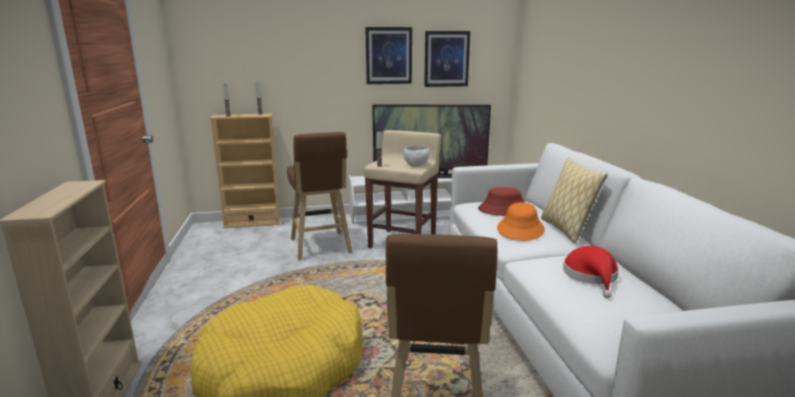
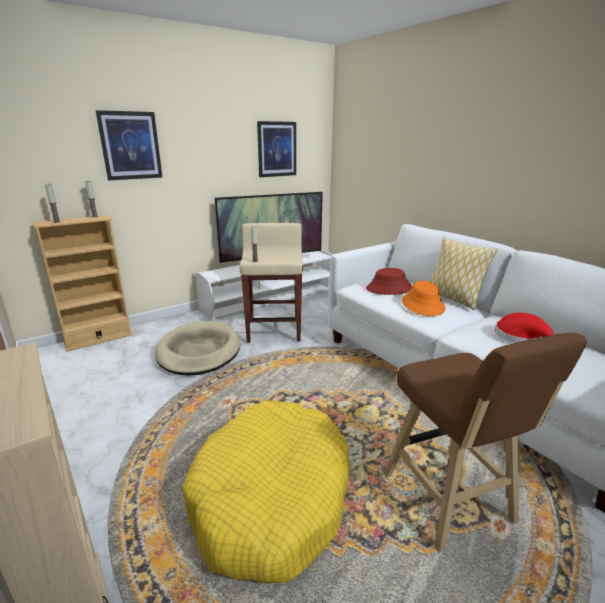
camera: 25 degrees left, 5 degrees up
brown stool [287,132,353,260] -> beige dog bed [155,321,241,375]
picture [365,27,412,84] -> picture moved to [95,110,162,180]
white bowl [404,145,430,167] -> none

